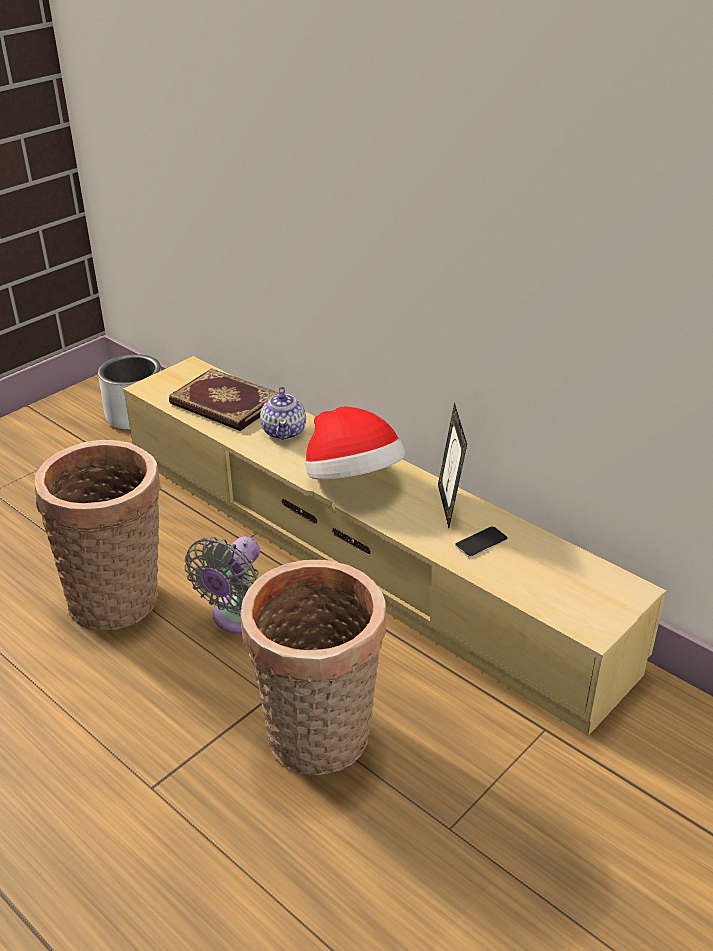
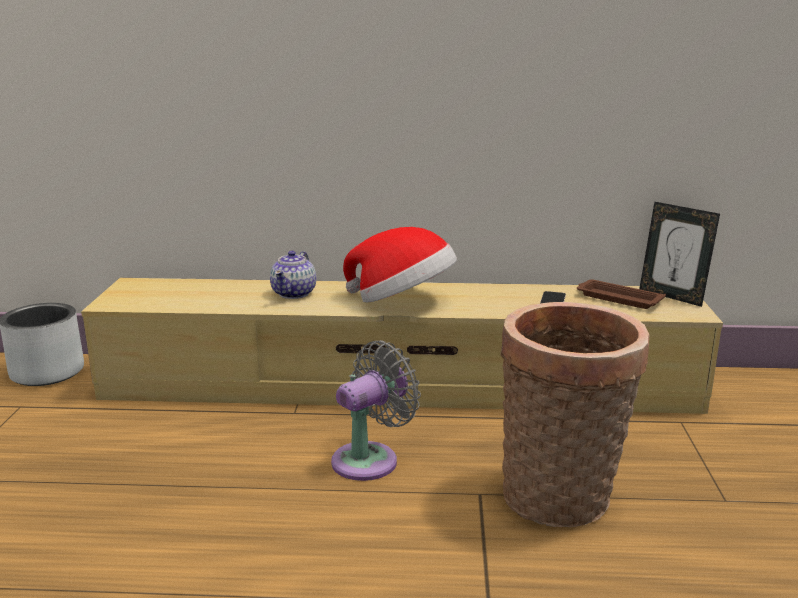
camera: 40 degrees left, 15 degrees down
basket [35,440,162,631] -> none
book [169,368,279,431] -> none
grey fan [185,536,260,634] -> grey fan turned 120 degrees counterclockwise [331,340,421,481]
teapot [260,387,306,440] -> teapot turned 60 degrees clockwise [270,251,316,299]
picture frame [438,402,467,528] -> picture frame moved to [639,202,720,307]
none -> brown tray [577,279,666,309]

